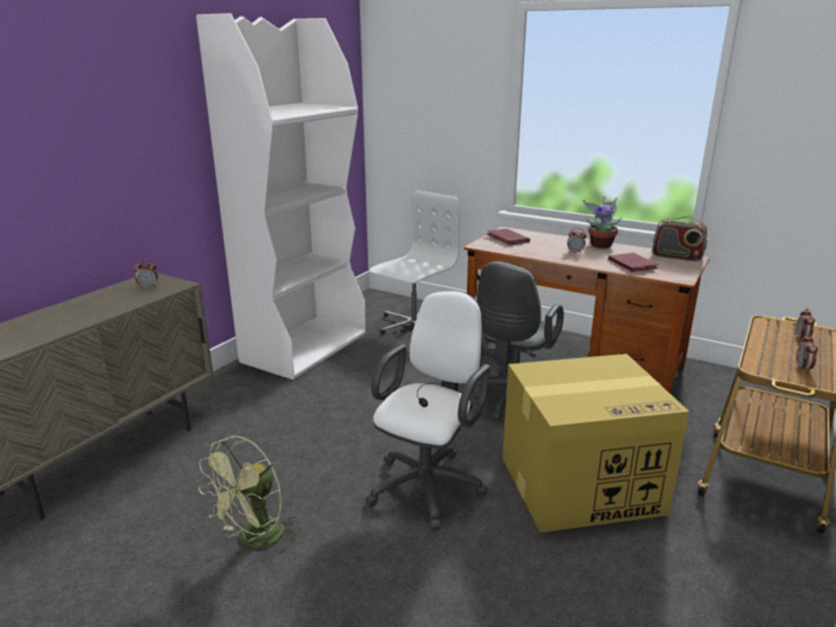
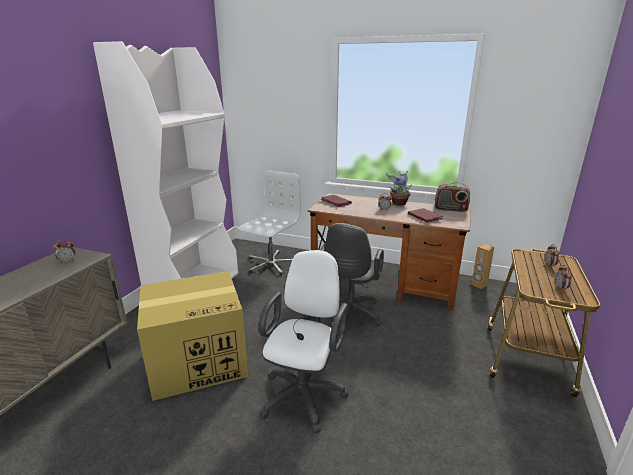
camera: 10 degrees left, 0 degrees up
green fan [198,436,297,553] -> none
cardboard box [502,354,689,533] -> cardboard box moved to [137,271,248,401]
none -> brown speaker [471,244,494,289]

